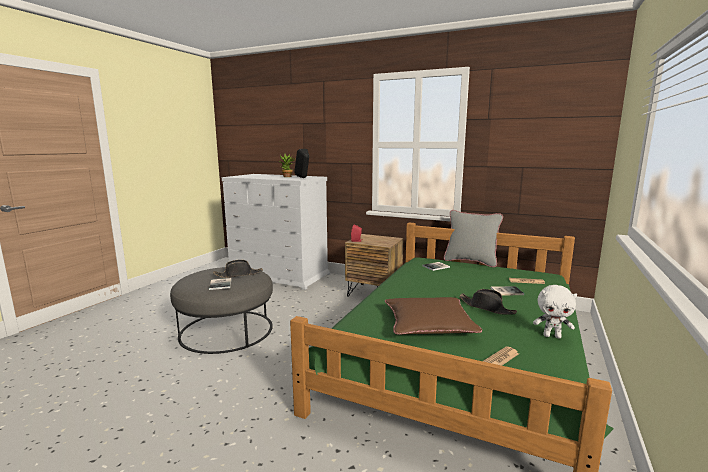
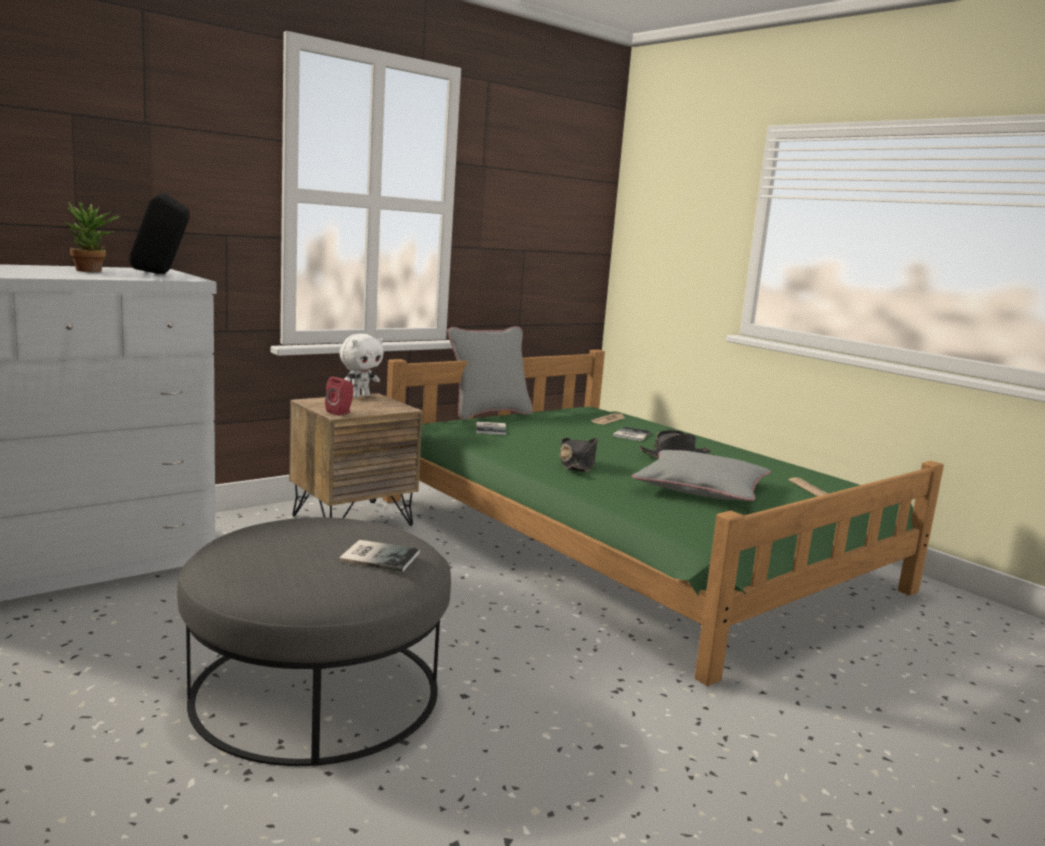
camera: 65 degrees left, 0 degrees up
black hat [213,260,263,278] -> black hat moved to [559,437,598,472]
brown pillow [385,297,482,335] -> grey pillow [632,450,771,501]
white plush toy [533,285,577,339] -> white plush toy moved to [339,334,384,398]

